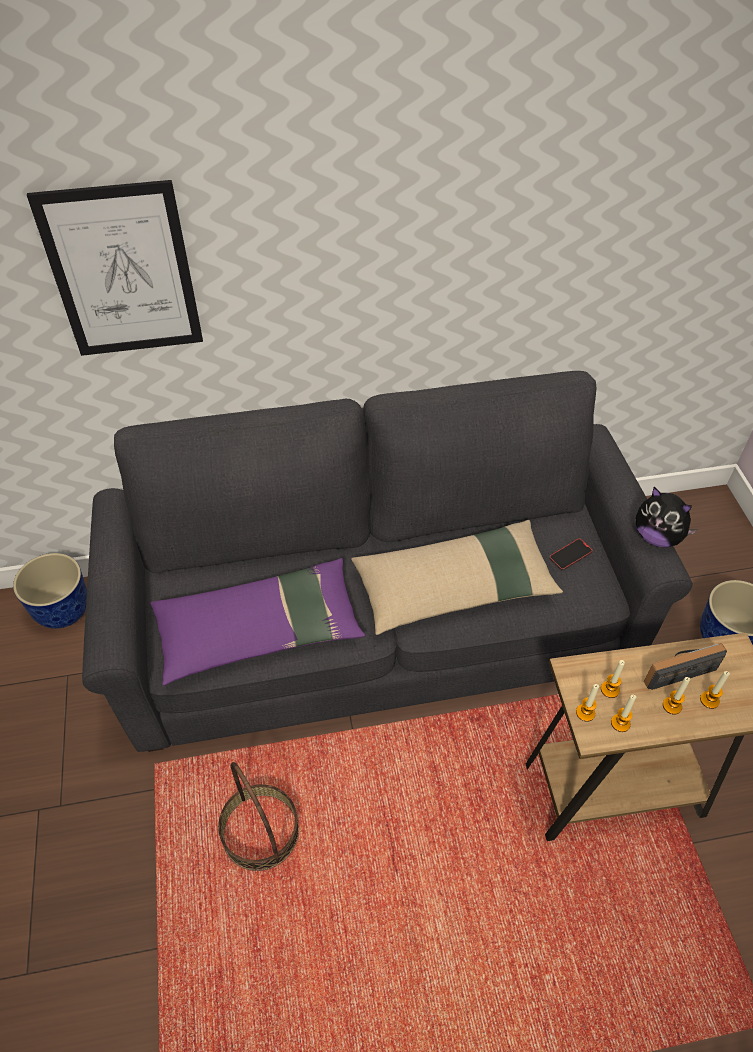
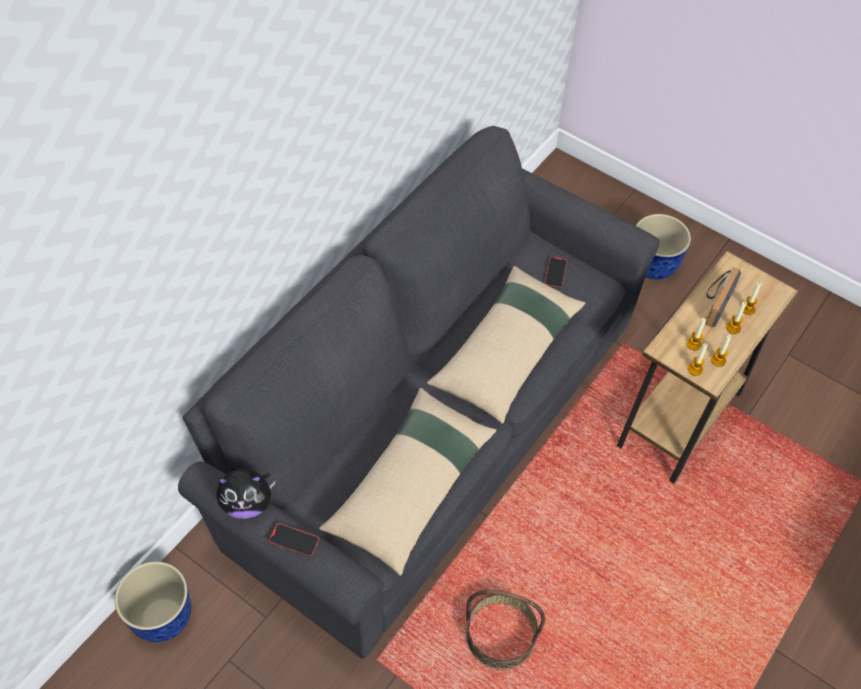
camera: 45 degrees left, 5 degrees up
picture [27,180,203,356] -> none
purple pillow [150,558,365,685] -> beige pillow [319,388,496,576]
plush toy [636,487,697,548] -> plush toy moved to [217,466,276,519]
none -> phone [269,523,320,558]

